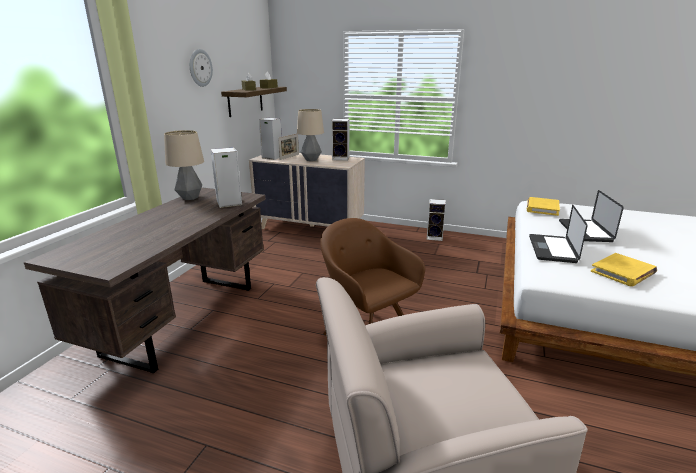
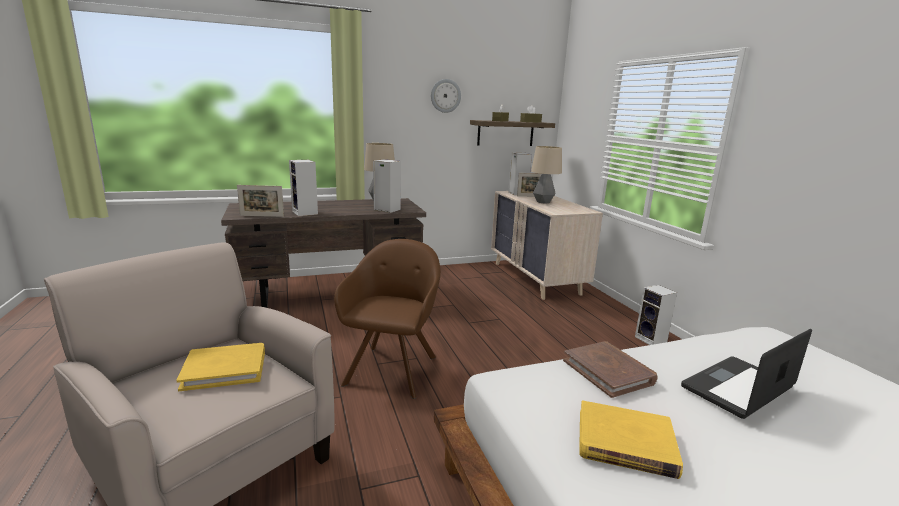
camera: 50 degrees right, 5 degrees down
speaker [332,119,349,161] -> speaker moved to [289,160,318,216]
yellow book [527,197,560,216] -> yellow book moved to [176,343,265,391]
laptop [529,205,588,263] -> brown book [563,341,658,398]
none -> picture frame [237,185,284,217]

